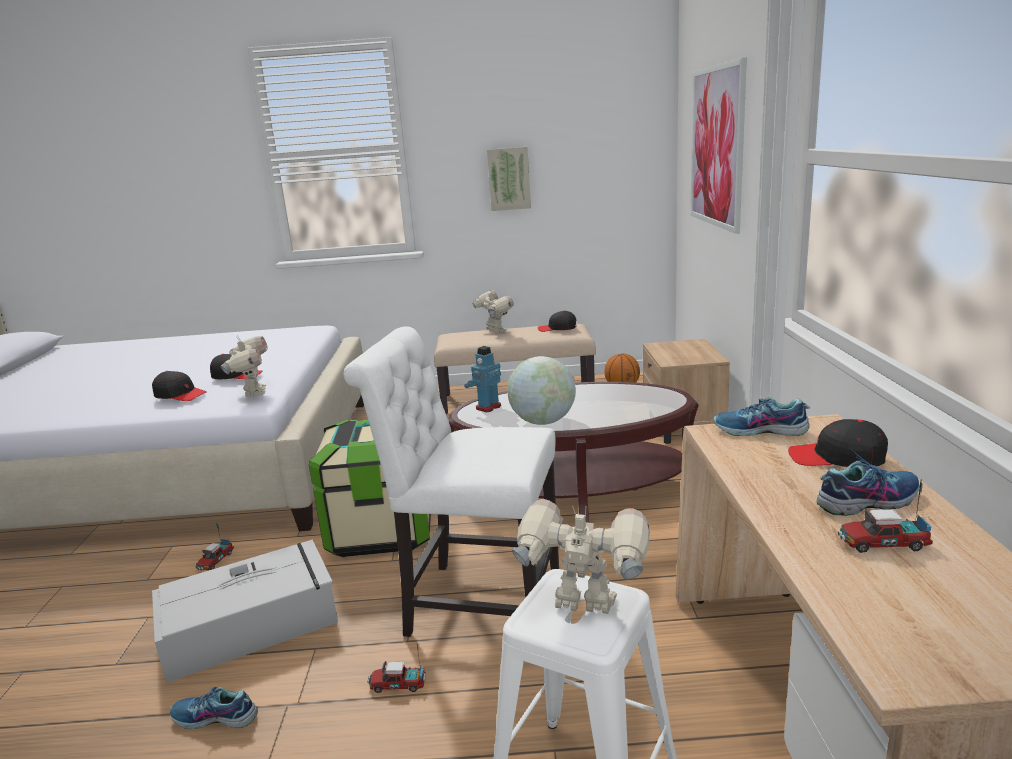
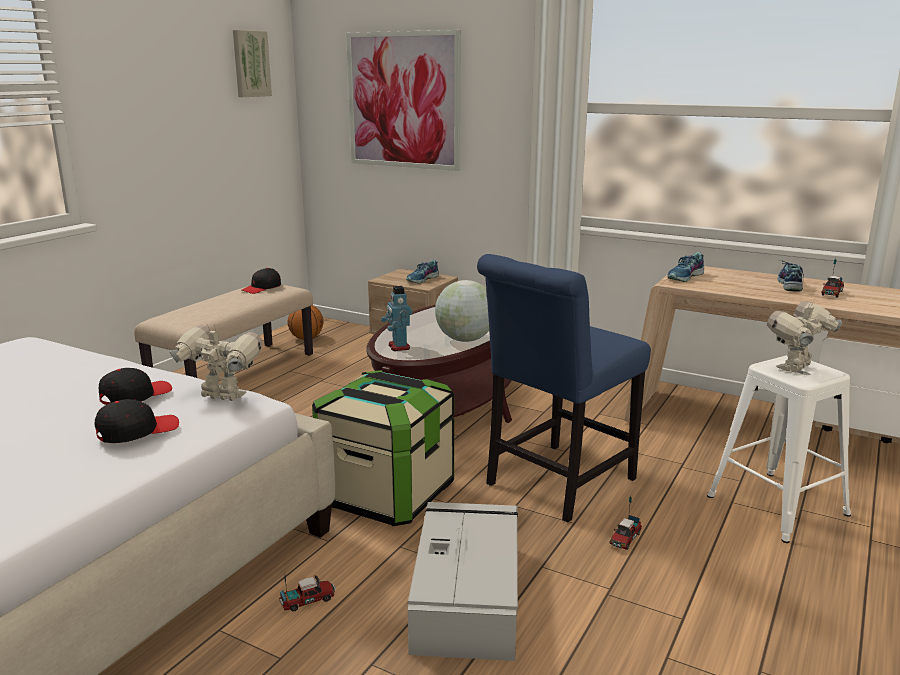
camera: 60 degrees left, 0 degrees up
shoe [170,687,258,729] -> shoe moved to [406,260,439,284]
toy truck [196,522,234,570] -> toy truck turned 75 degrees counterclockwise [279,575,336,612]
white chair [344,326,559,637] -> blue chair [477,254,651,523]
toy robot [472,290,514,333] -> none
picture [487,147,531,211] -> picture moved to [233,30,272,97]
black cap [788,419,888,467] -> none

